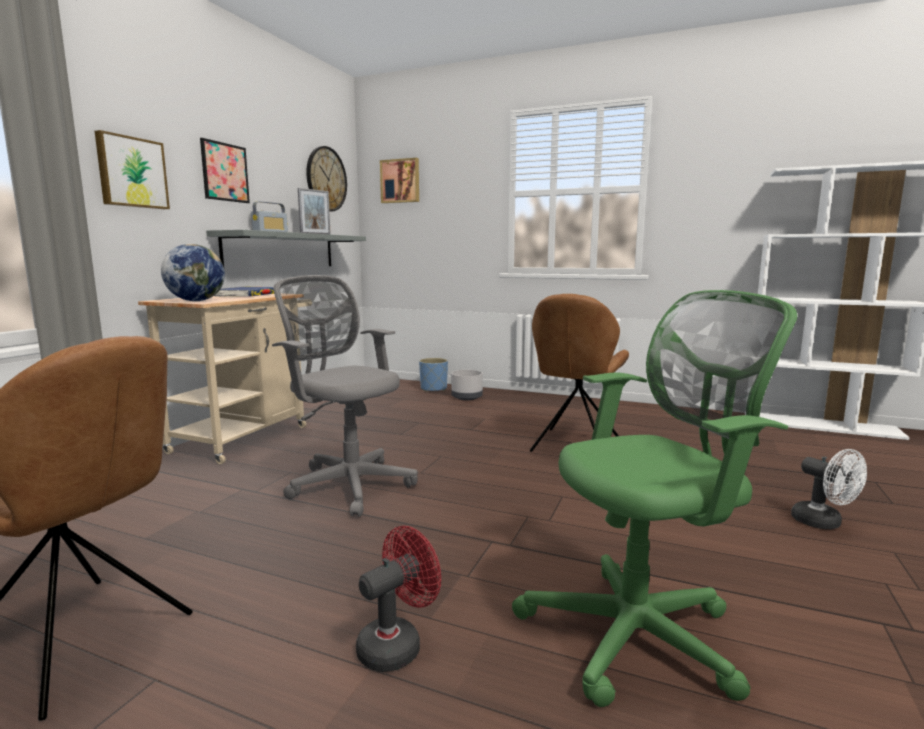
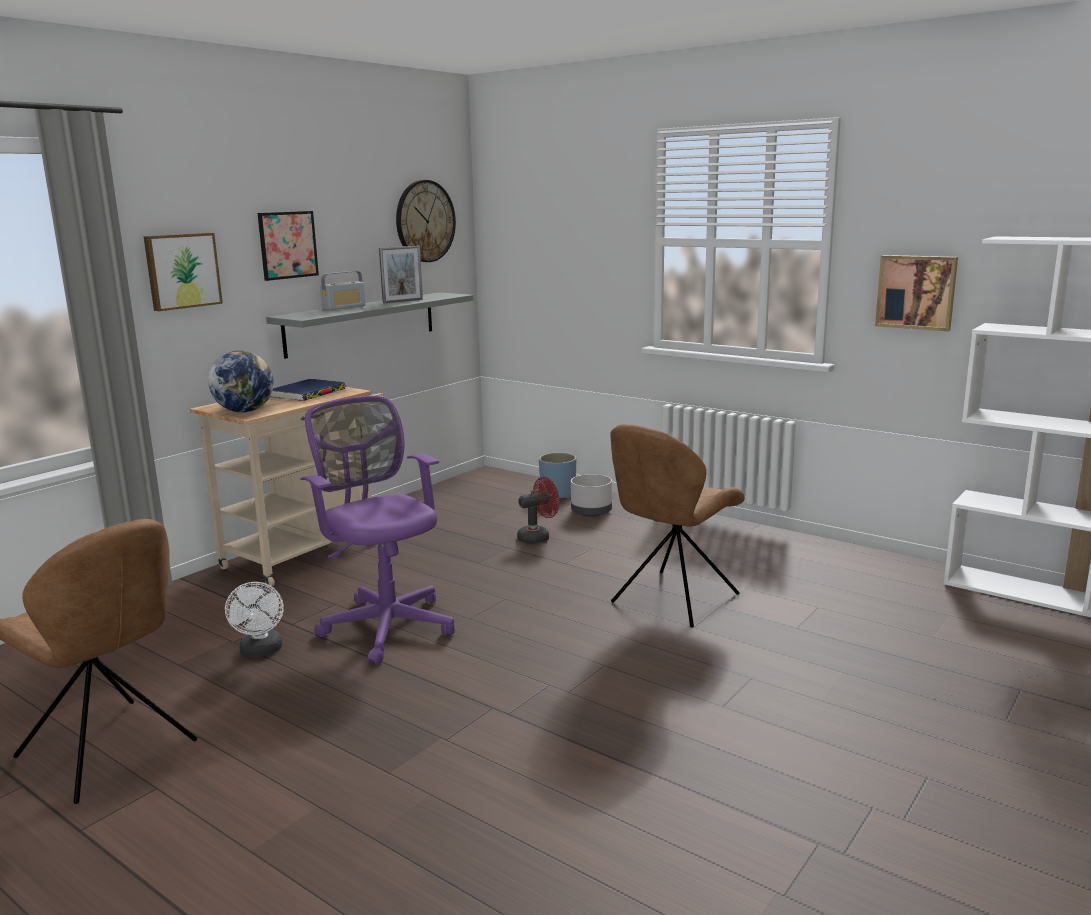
camera: 15 degrees right, 5 degrees up
grey office chair [272,275,418,517] -> purple office chair [300,395,455,665]
red fan [356,526,441,672] -> red fan moved to [517,477,560,544]
picture [380,158,419,203] -> picture moved to [875,255,958,331]
green office chair [512,290,797,707] -> none
white fan [791,449,867,529] -> white fan moved to [225,582,284,657]

